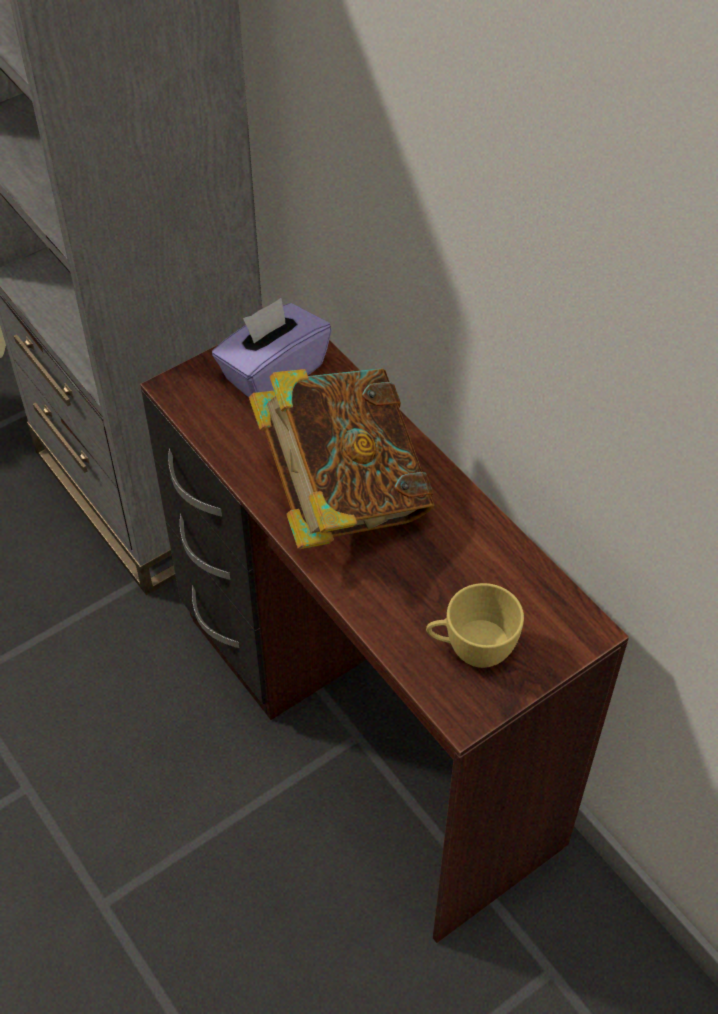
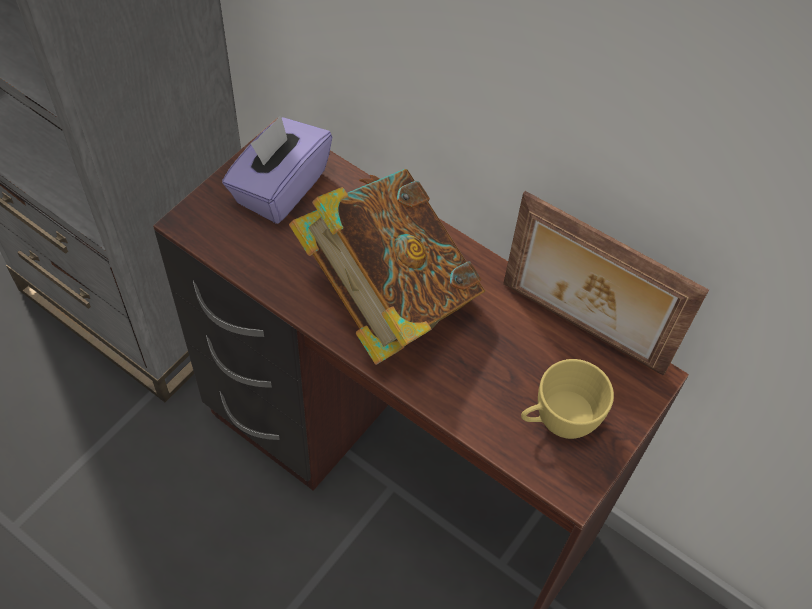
camera: 20 degrees left, 5 degrees up
none -> picture frame [503,191,709,376]

